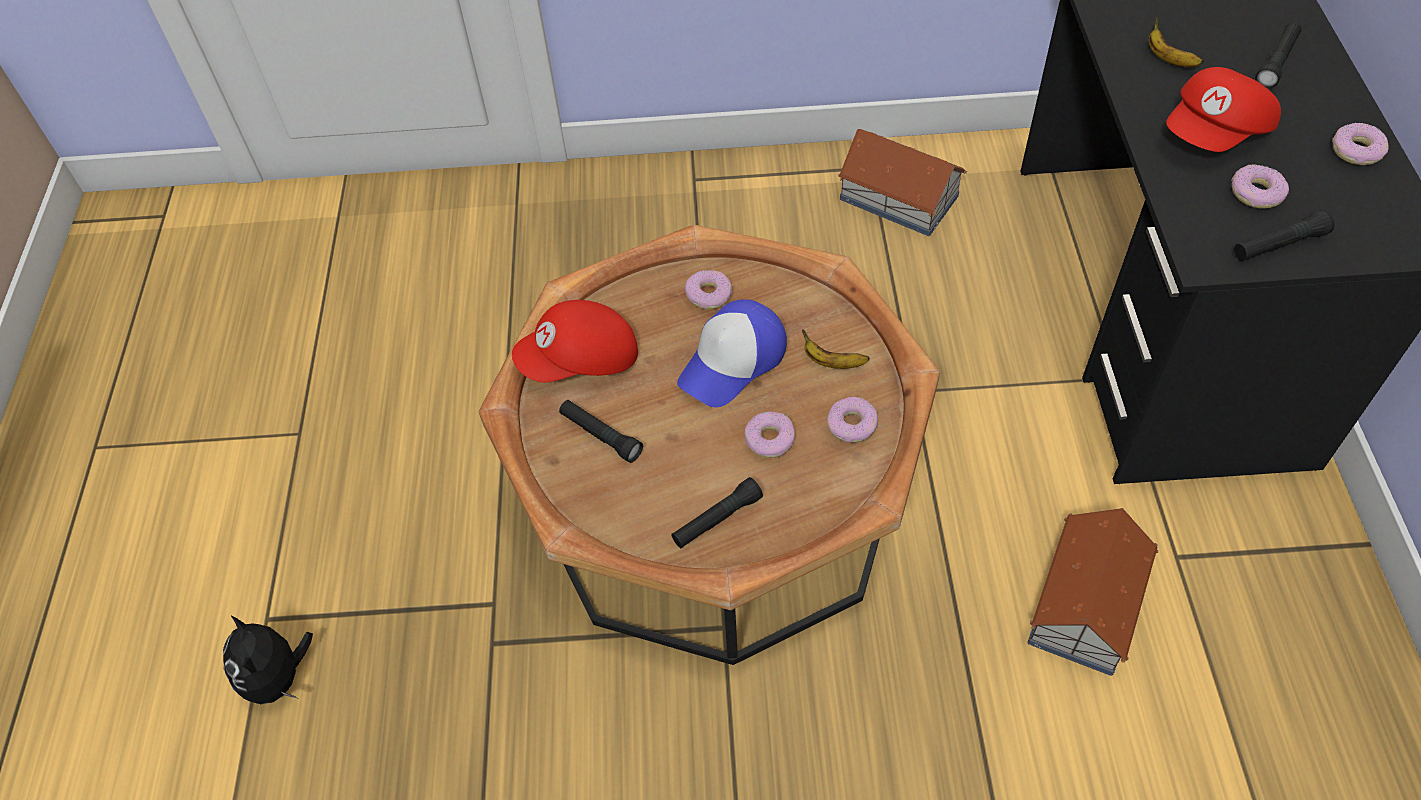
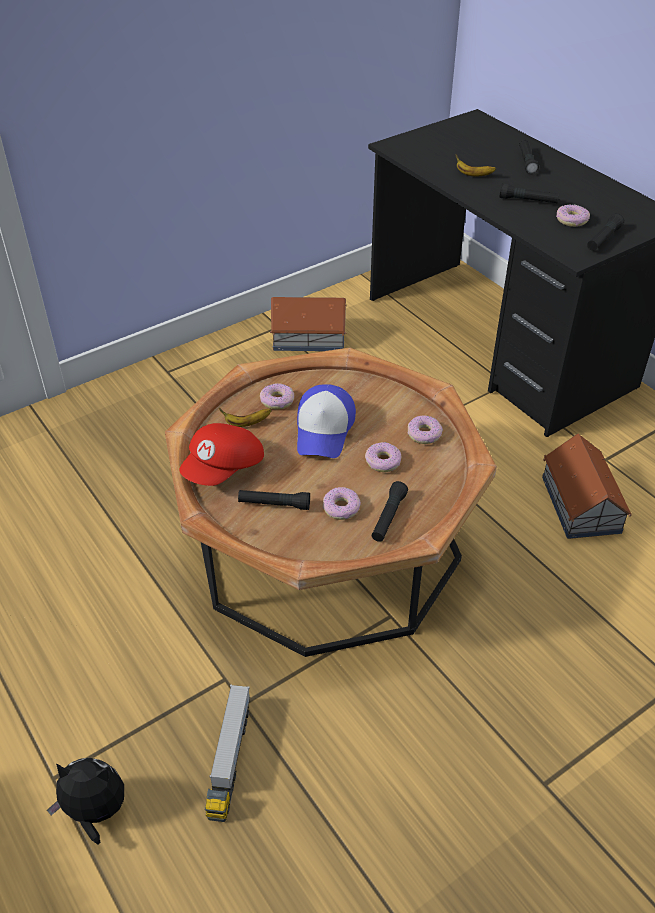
camera: 35 degrees left, 10 degrees down
plush toy [223,616,313,704] -> plush toy turned 150 degrees clockwise [47,758,124,844]
banana [802,329,869,369] -> banana moved to [219,408,272,427]
red cap [1166,67,1281,152] -> black flashlight [499,184,559,203]
donut [1332,123,1389,165] -> donut moved to [323,487,361,520]
none -> toy truck [205,684,250,822]

